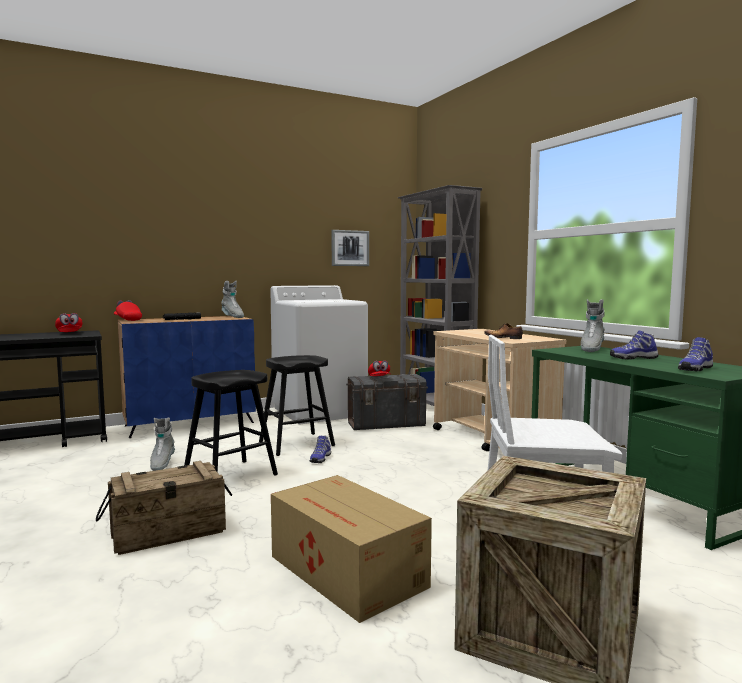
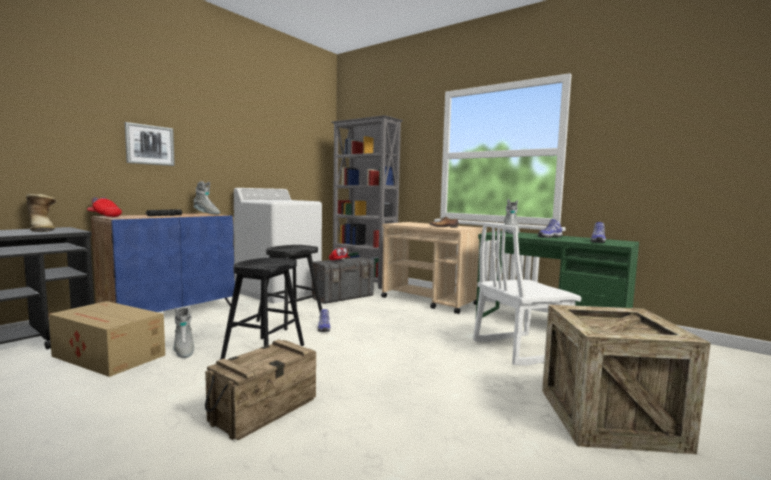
camera: 25 degrees left, 0 degrees up
red cap [55,313,83,332] -> boot [26,194,57,232]
cardboard box [271,475,432,623] -> cardboard box moved to [48,301,165,377]
picture [331,230,369,266] -> picture moved to [125,122,175,166]

